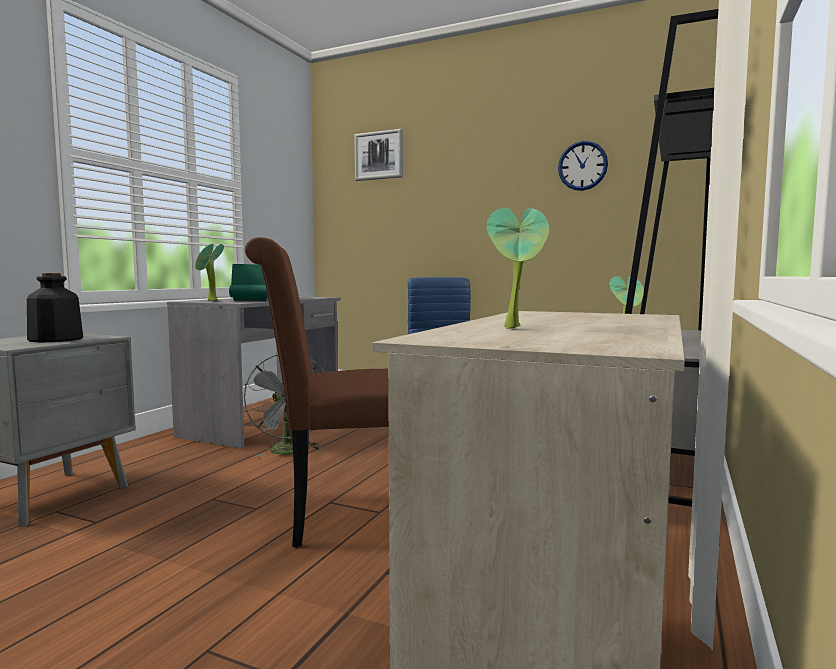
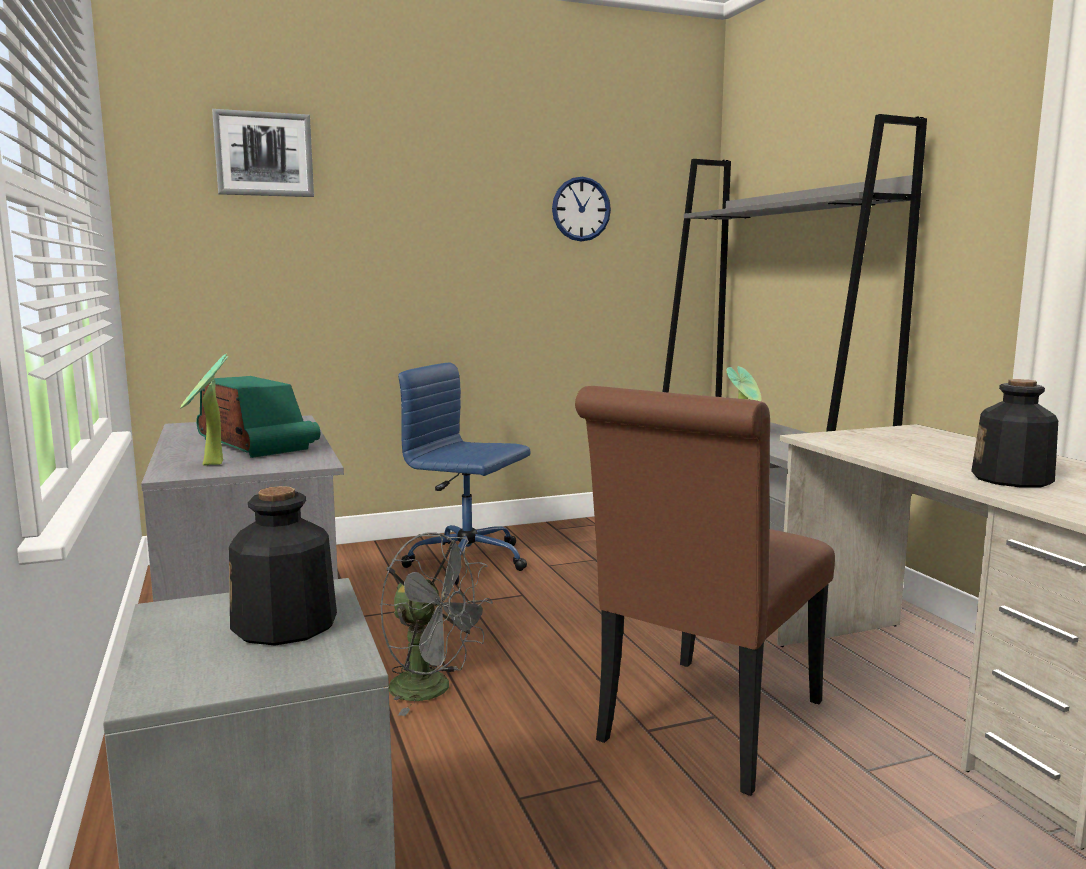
camera: 45 degrees left, 5 degrees up
potted plant [487,208,549,329] -> bottle [971,379,1058,488]

